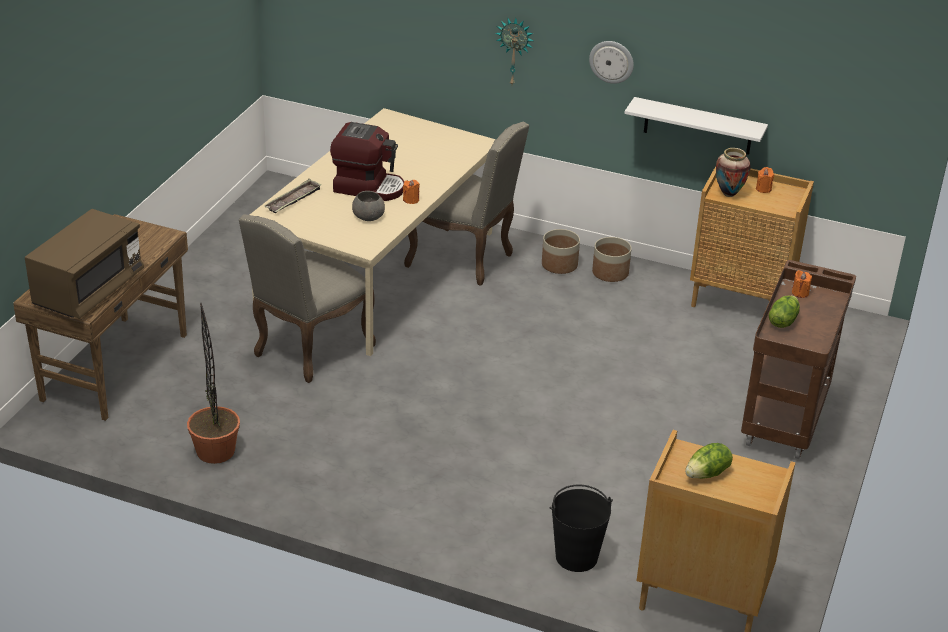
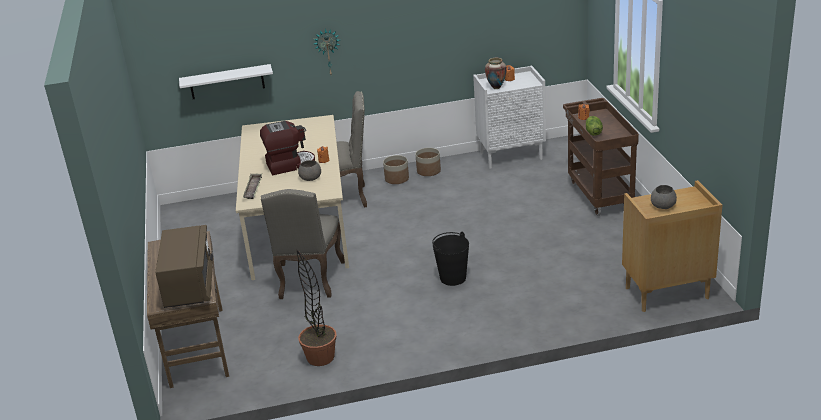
camera: 30 degrees left, 5 degrees down
black bucket [549,485,613,572] -> black bucket moved to [432,232,469,286]
wall clock [589,41,634,84] -> none
white shelf [624,97,768,155] -> white shelf moved to [179,64,273,99]
lettuce [685,443,733,479] -> grey bowl [651,185,677,209]
brown cabinet [690,166,814,307] -> white cabinet [473,65,546,169]

